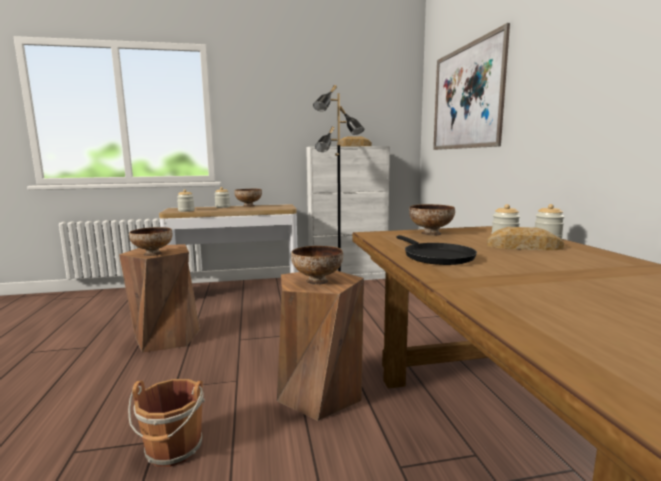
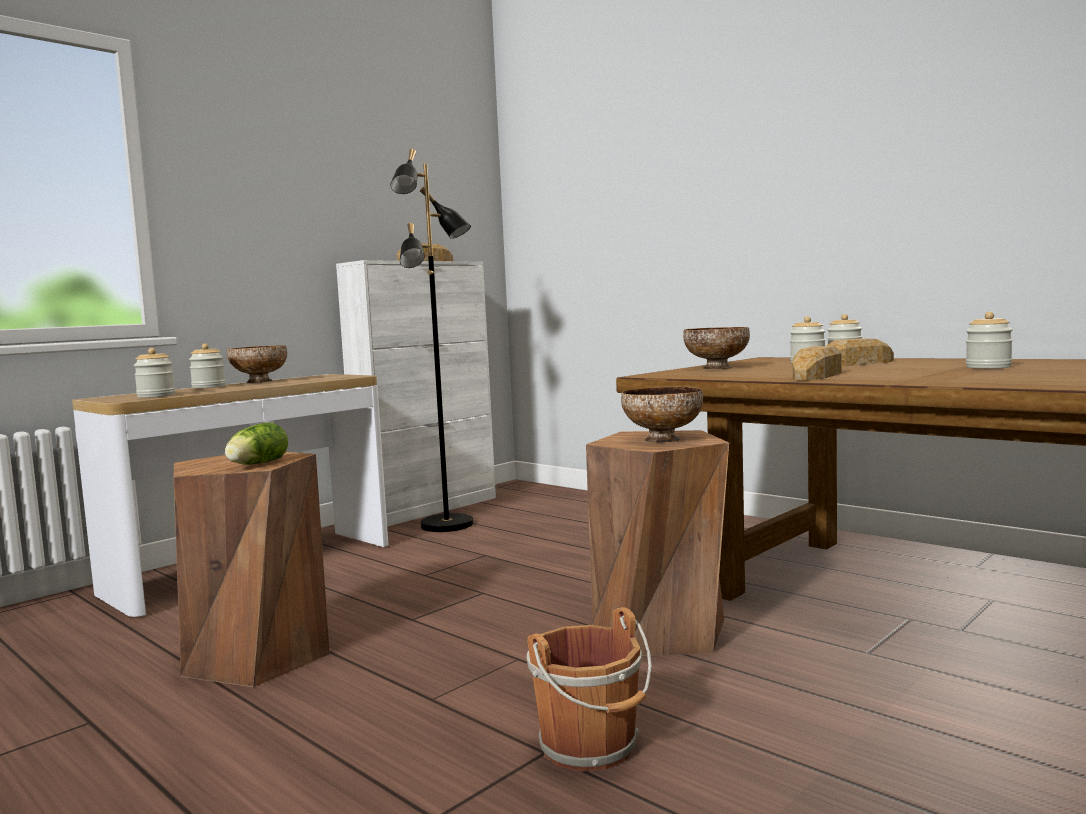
camera: 35 degrees left, 5 degrees down
bowl [129,227,172,256] -> lettuce [225,423,288,465]
black frying pan [396,235,477,265] -> bread [792,346,842,381]
picture [433,23,510,150] -> none
none -> jar [966,312,1013,369]

